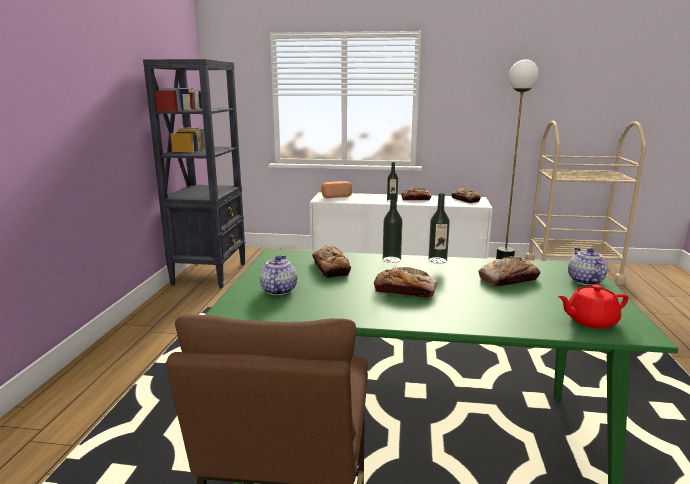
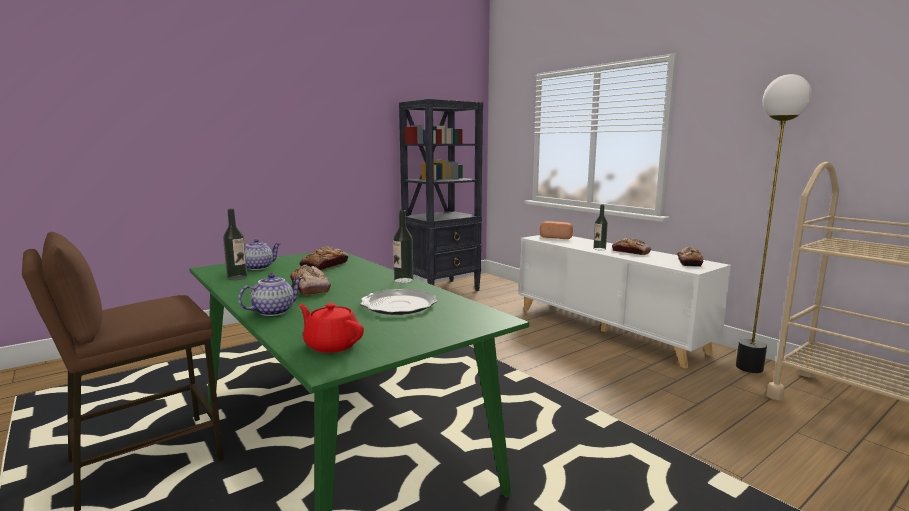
camera: 45 degrees right, 5 degrees down
bottle [383,193,403,263] -> bottle moved to [223,209,247,280]
bread [478,256,540,287] -> plate [361,289,437,315]
teapot [568,248,608,285] -> teapot moved to [238,273,303,316]

